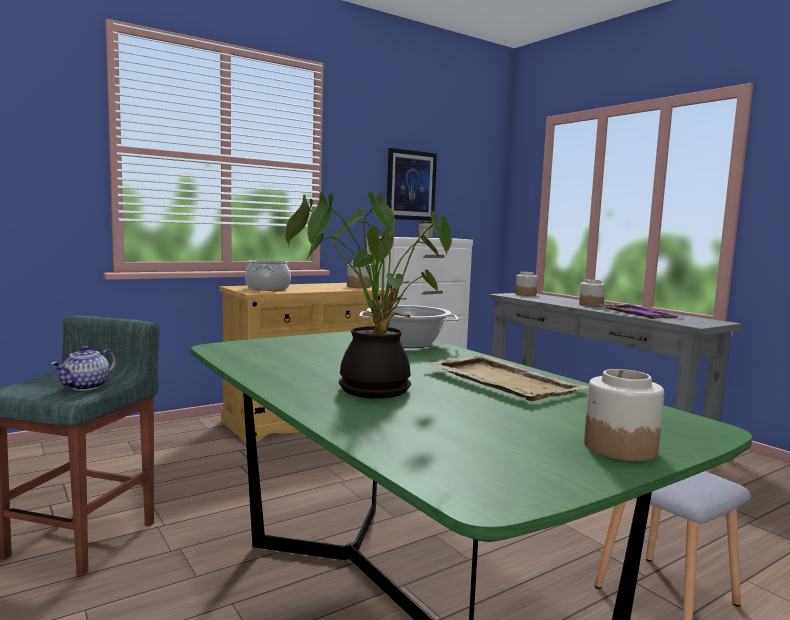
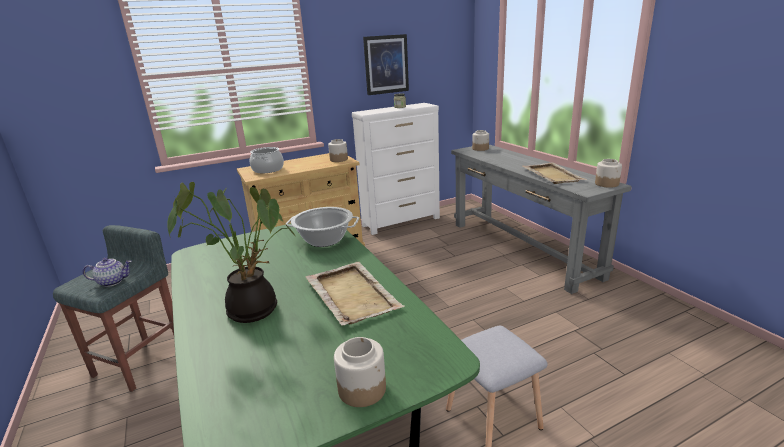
camera: 10 degrees right, 15 degrees up
teapot [51,346,116,391] -> teapot turned 135 degrees counterclockwise [83,258,132,287]
jar [579,279,605,307] -> jar moved to [595,159,622,188]
purple tray [598,304,680,319] -> beige tray [523,163,587,184]

